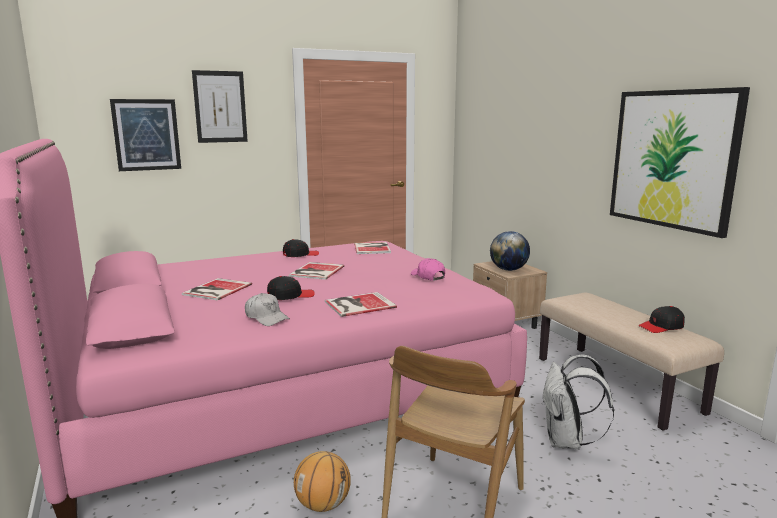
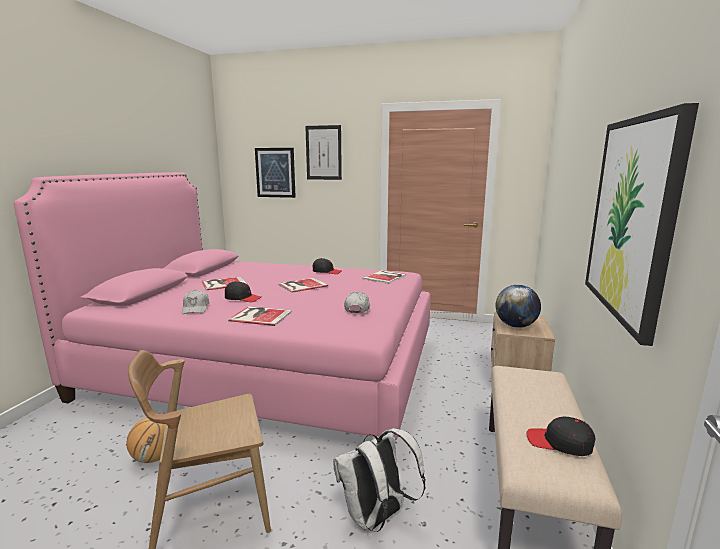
camera: 40 degrees right, 0 degrees up
pink cap [411,258,445,281] -> white cap [344,291,371,313]

